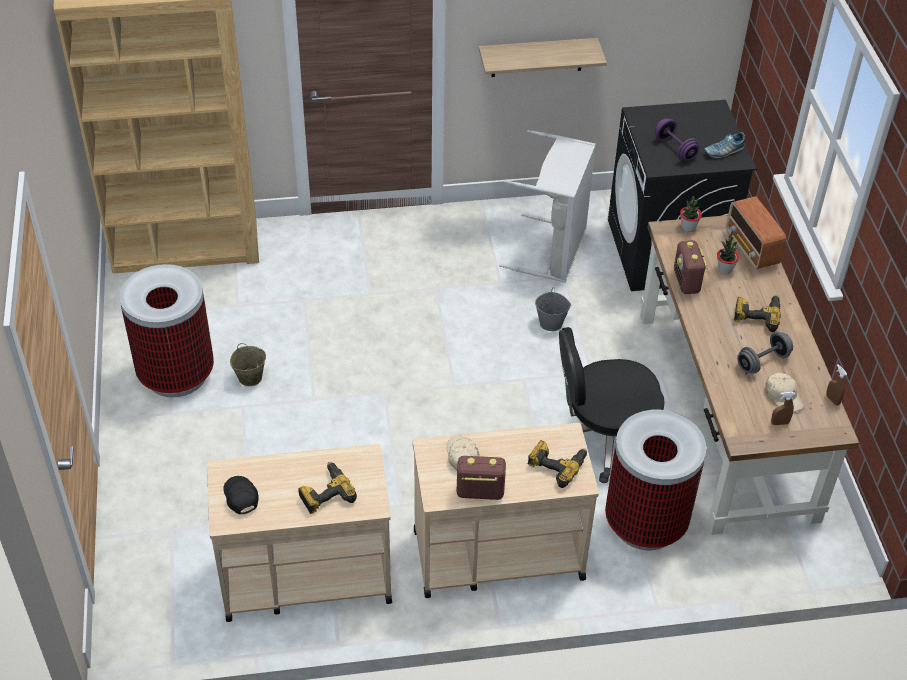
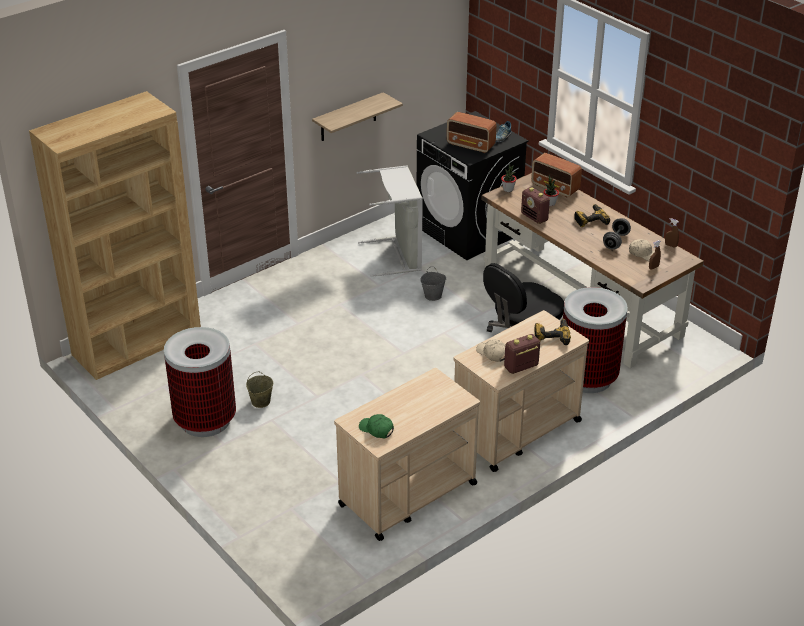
camera: 30 degrees left, 10 degrees down
black cap [223,476,259,515] -> green cap [359,414,394,438]
power drill [298,462,357,514] -> none
purple dumbbell [655,118,700,161] -> radio [447,112,496,153]

